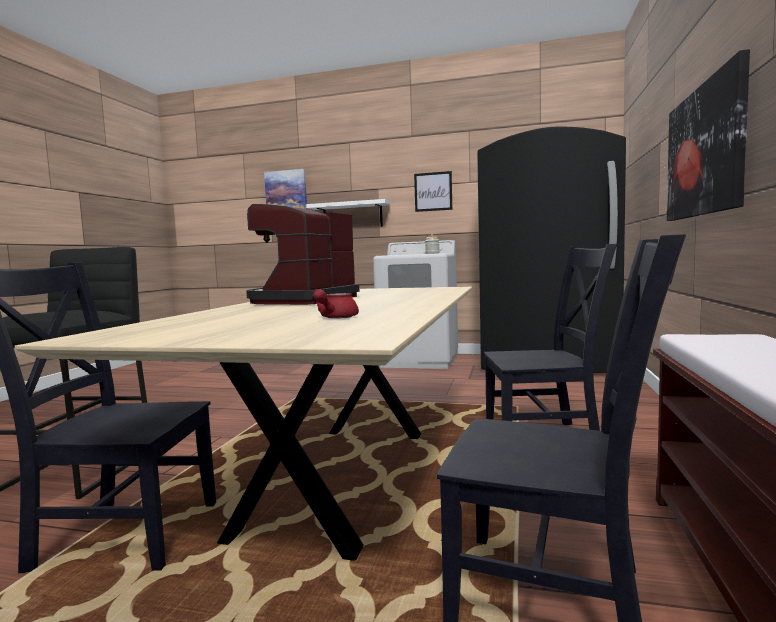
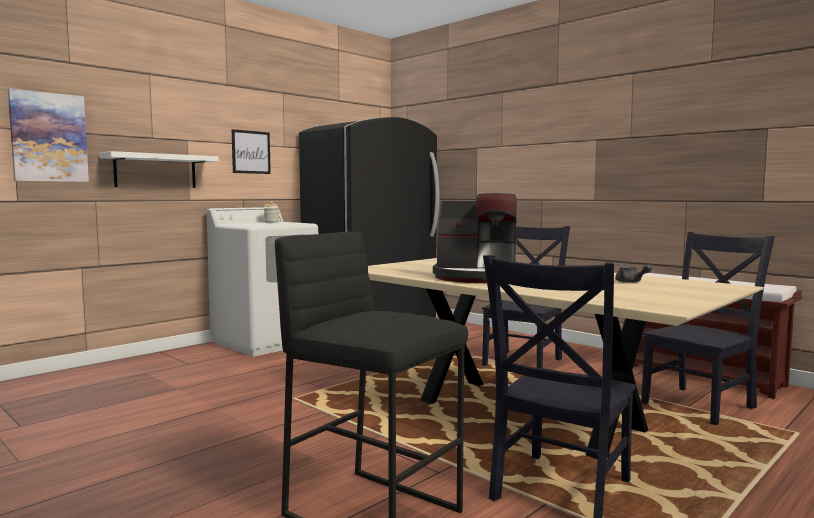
camera: 60 degrees left, 0 degrees up
coffee machine [246,204,360,305] -> coffee machine turned 45 degrees counterclockwise [433,193,517,283]
red teapot [312,289,359,319] -> grey teapot [615,264,652,283]
picture [667,49,750,221] -> none

